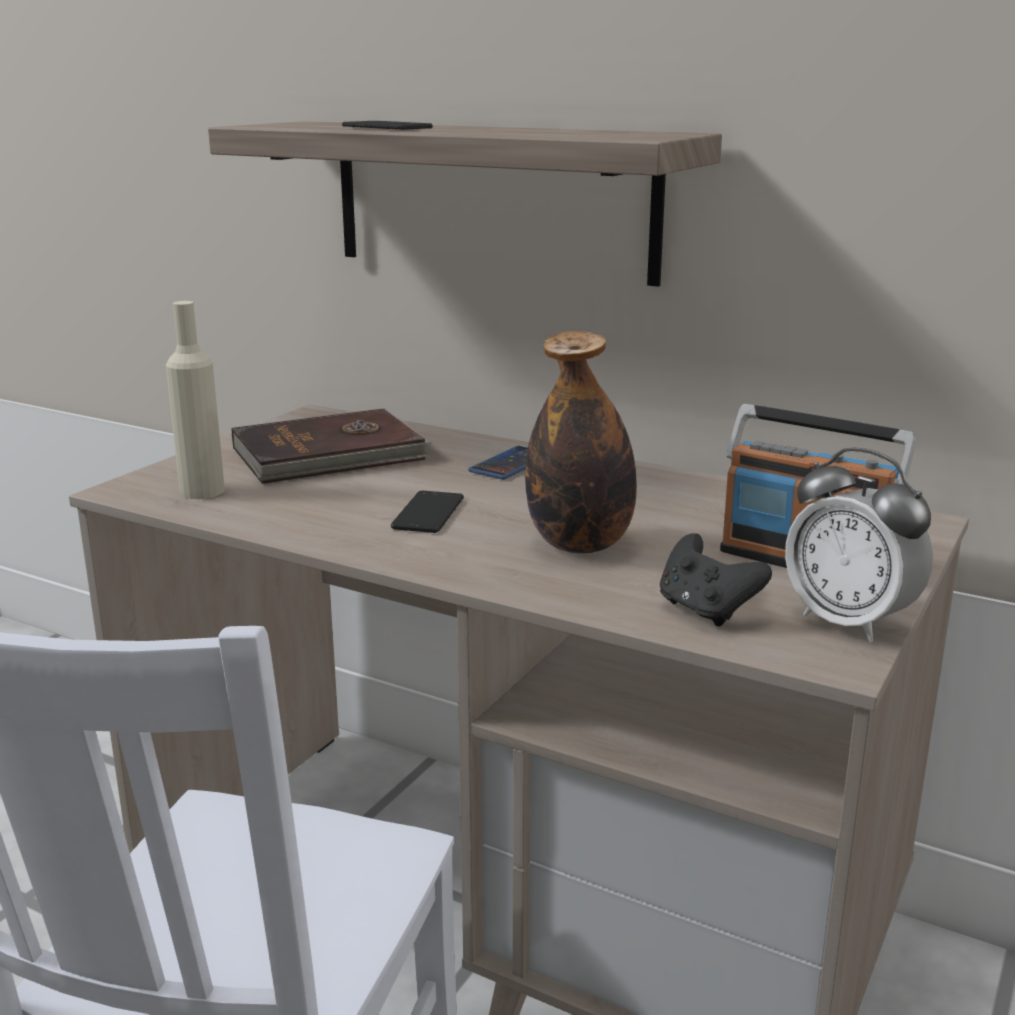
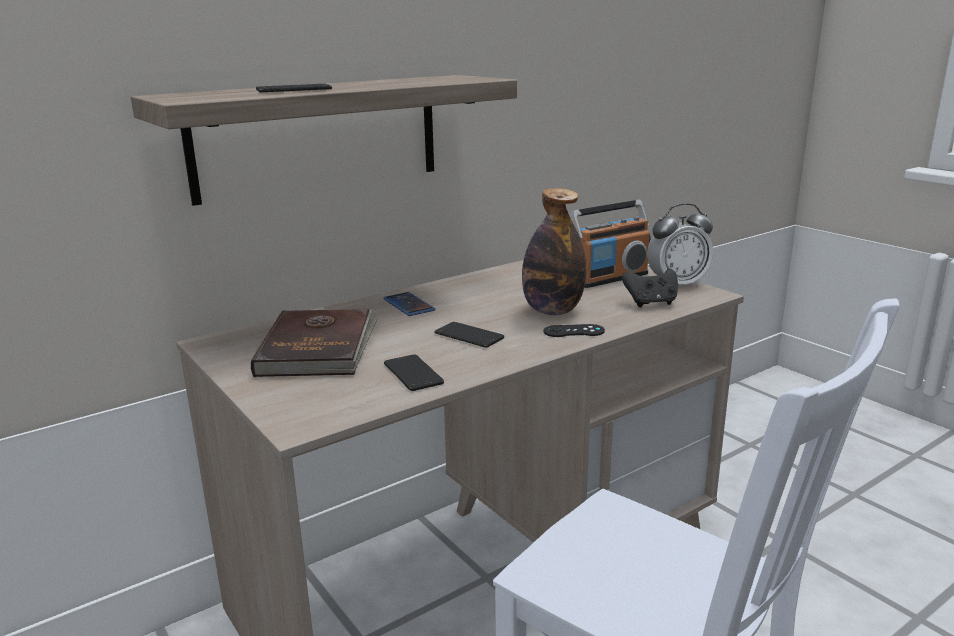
camera: 65 degrees left, 0 degrees up
beige bottle [166,301,225,499] -> none
none -> phone [384,354,444,391]
none -> black game controller [543,324,605,337]

